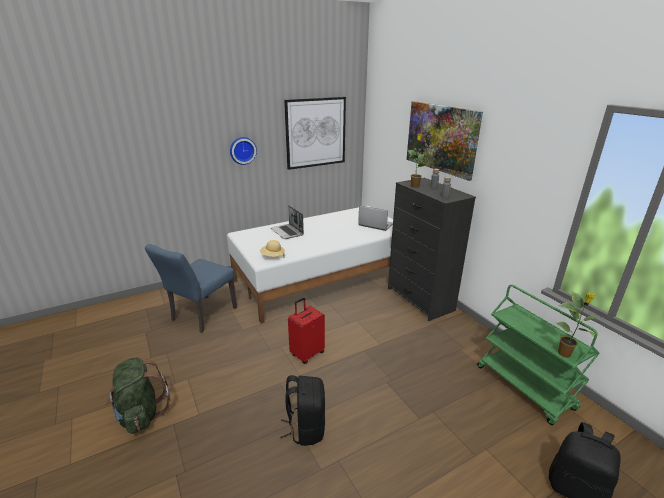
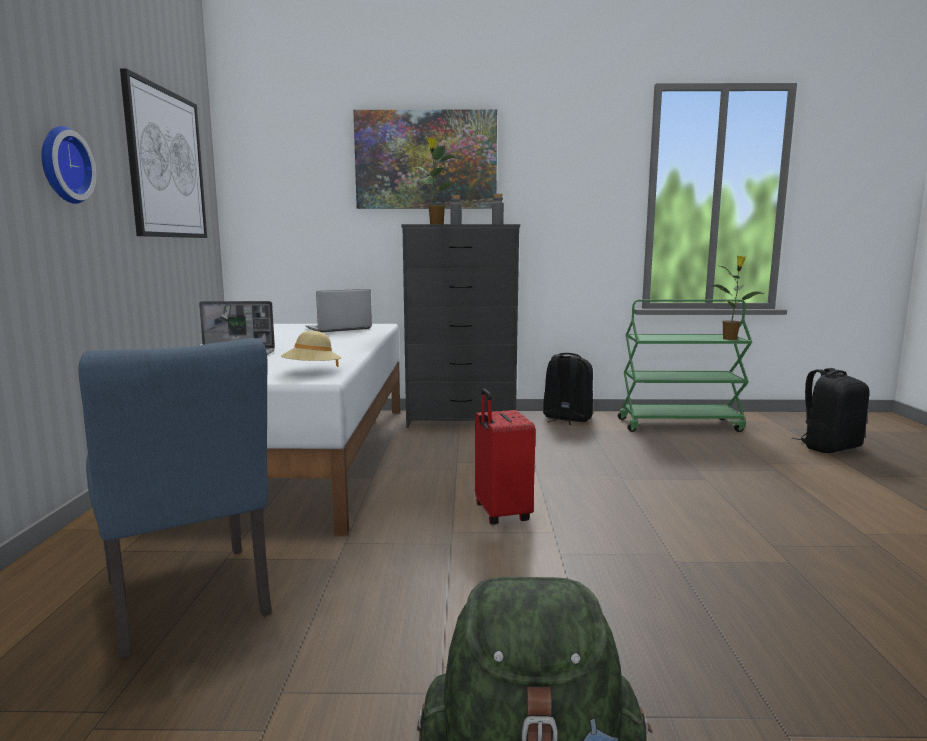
camera: 60 degrees left, 15 degrees down
black backpack [280,375,325,446] -> black backpack moved to [543,353,593,425]

